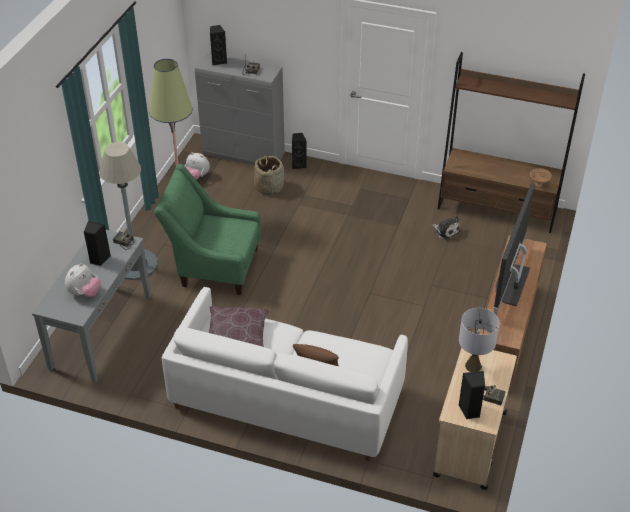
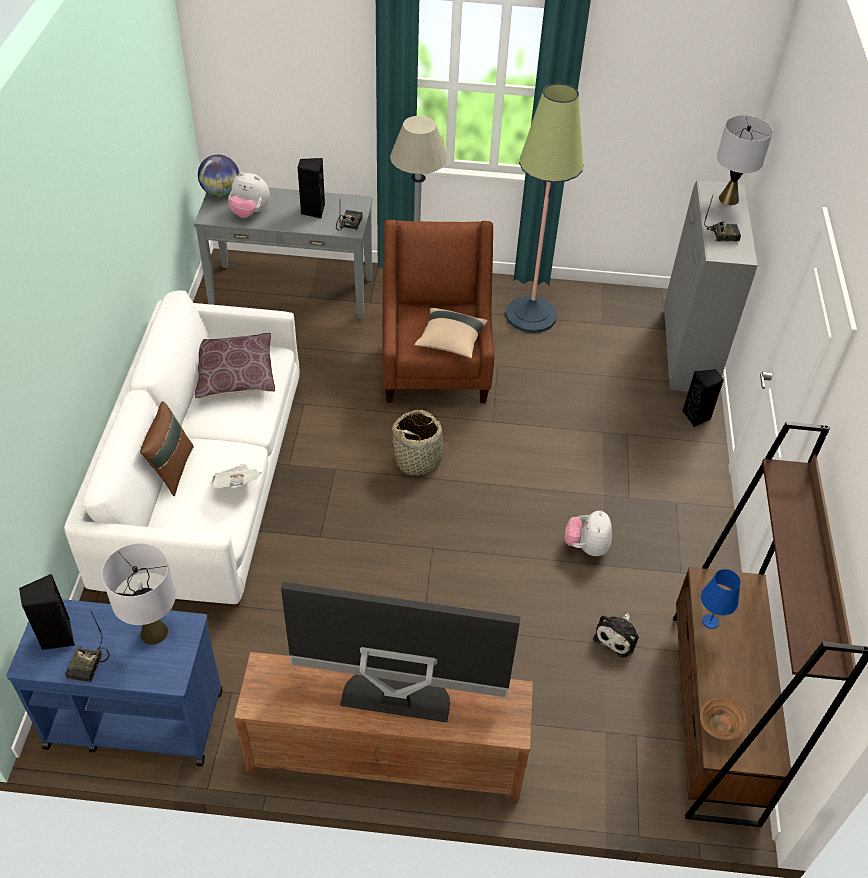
camera: 75 degrees right, 5 degrees up
green armchair [154,164,261,295] -> brown armchair [382,220,494,403]
plush toy [185,153,210,180] -> plush toy moved to [565,511,612,556]
black speaker [210,25,227,66] -> grey table lamp [717,115,773,205]
basket [254,156,284,195] -> basket moved to [389,410,453,477]
beige cart [433,347,517,490] -> blue cart [7,599,223,767]
none -> globe [198,155,239,197]
none -> newspaper [210,464,261,488]
none -> beige pillow [414,308,488,358]
none -> blue table lamp [701,569,741,629]

